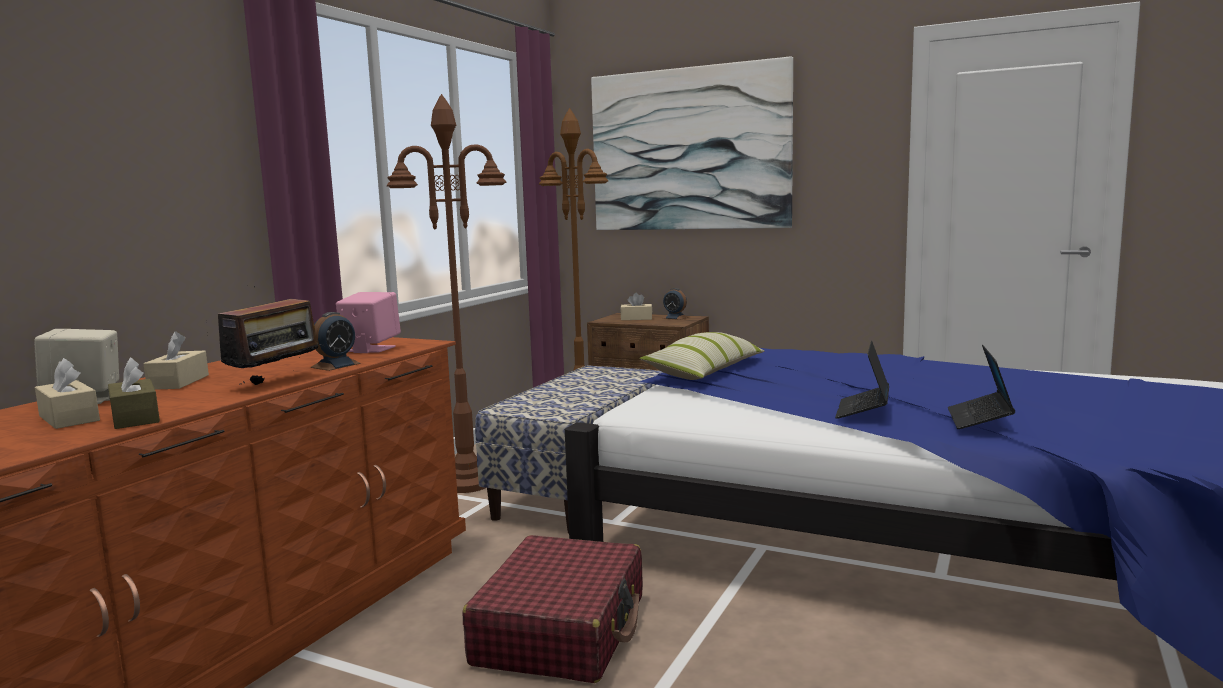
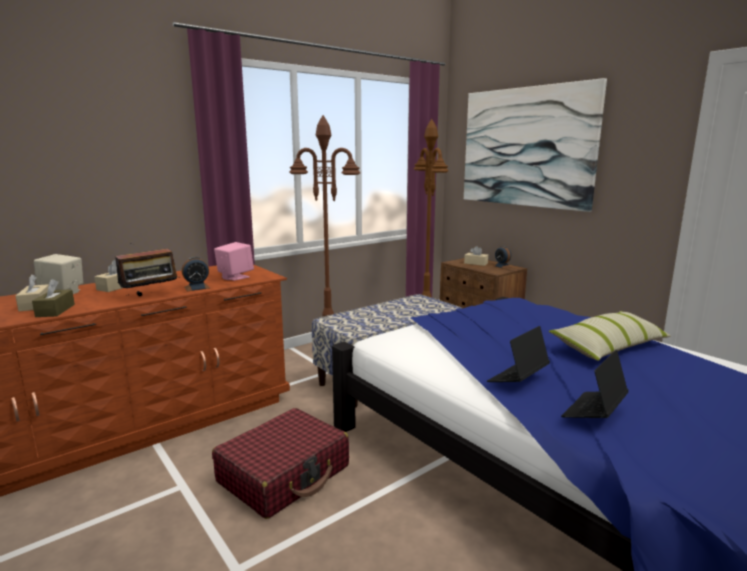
camera: 25 degrees right, 5 degrees up
pillow [640,332,764,380] -> pillow moved to [549,311,671,361]

